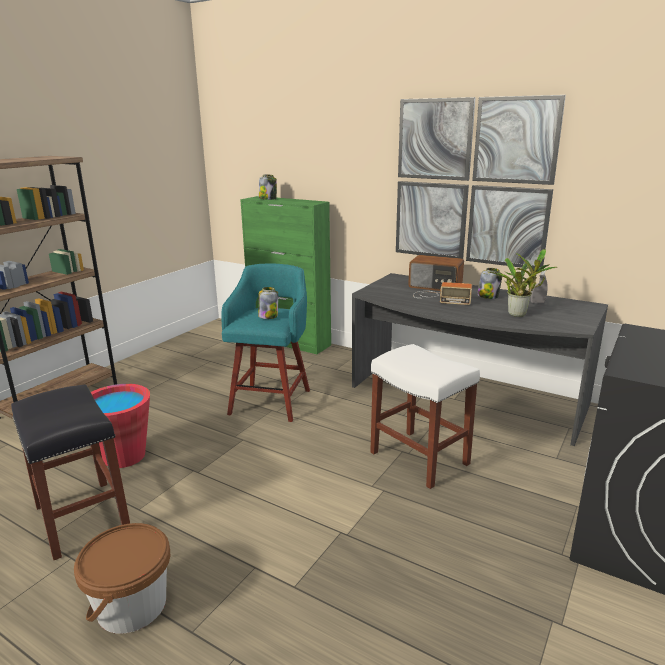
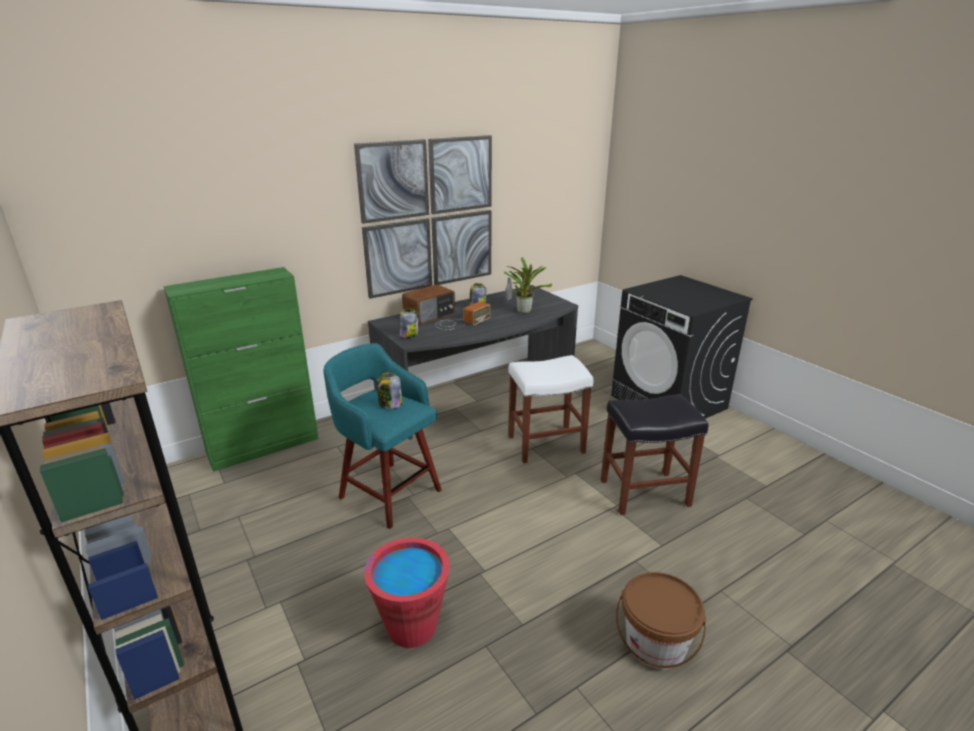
camera: 65 degrees left, 5 degrees up
black stool [11,384,130,560] -> black stool moved to [601,394,708,515]
jar [259,174,277,200] -> jar moved to [399,308,418,338]

